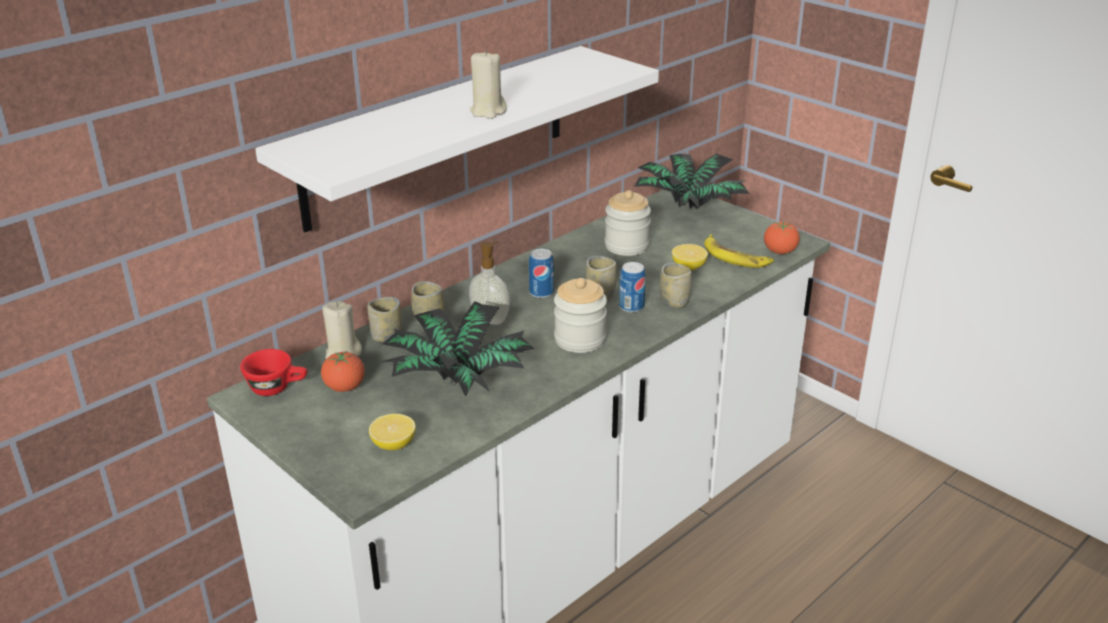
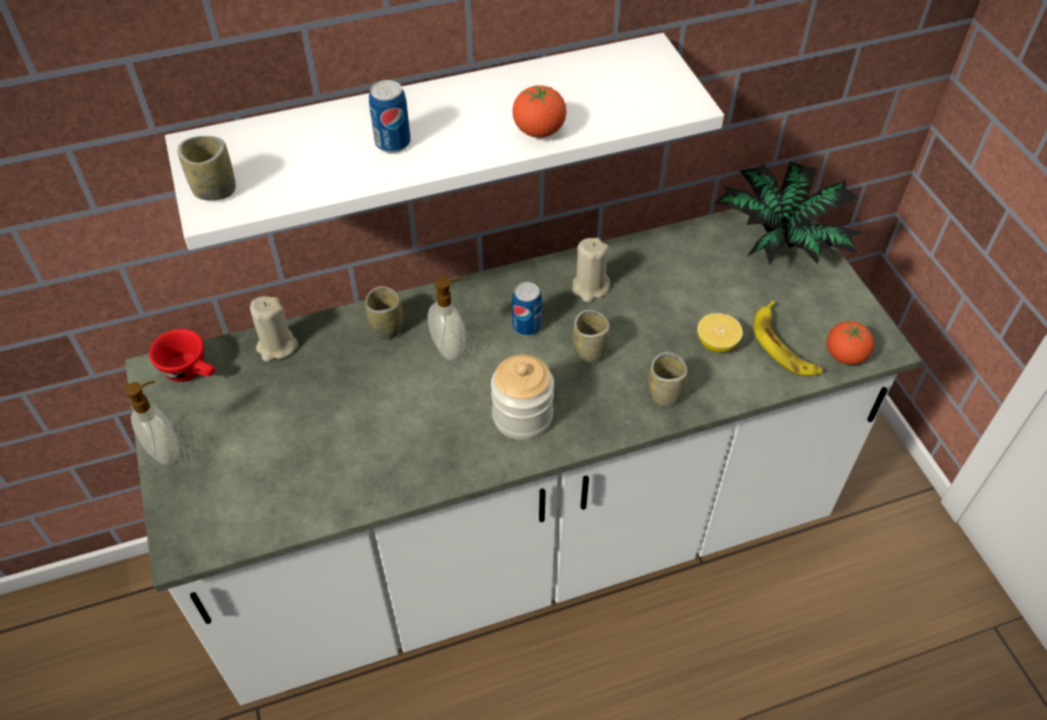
camera: 25 degrees right, 20 degrees up
tomato [321,351,365,392] -> tomato moved to [512,85,567,138]
cup [367,297,402,342] -> cup moved to [178,136,236,200]
lemon [369,414,416,450] -> none
potted plant [381,301,534,397] -> none
beige candle [470,50,507,119] -> beige candle moved to [572,238,610,302]
jar [605,190,651,256] -> none
can [619,262,646,313] -> can moved to [369,80,411,153]
none -> soap dispenser [124,380,179,465]

